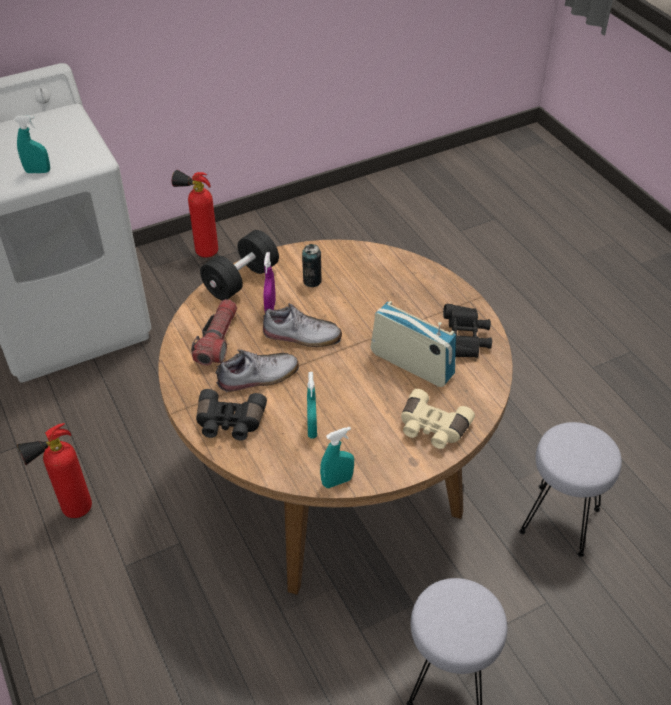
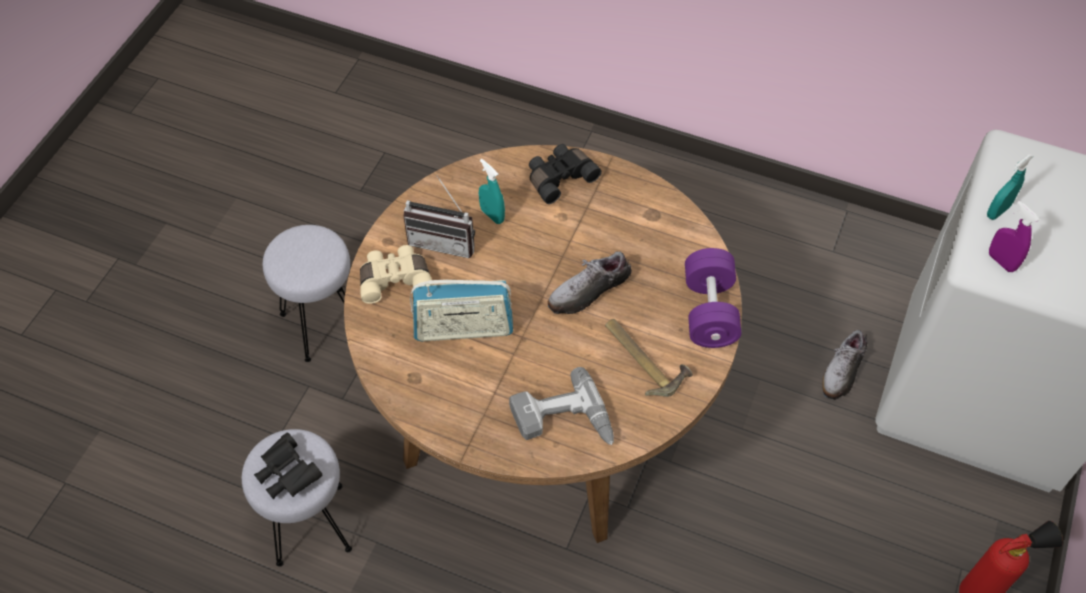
camera: 140 degrees right, 10 degrees up
fire extinguisher [17,423,92,518] -> none
flashlight [191,299,237,365] -> none
black dumbbell [200,230,279,300] -> purple dumbbell [685,248,741,348]
shoe [216,349,299,392] -> shoe moved to [822,330,871,400]
purple spray bottle [264,252,276,311] -> purple spray bottle moved to [989,201,1039,272]
can [302,244,322,287] -> hammer [605,319,693,397]
turquoise spray bottle [320,427,354,488] -> none
black binoculars [443,304,492,358] -> black binoculars moved to [254,433,323,499]
none -> radio [403,175,475,258]
none -> power drill [509,367,614,445]

